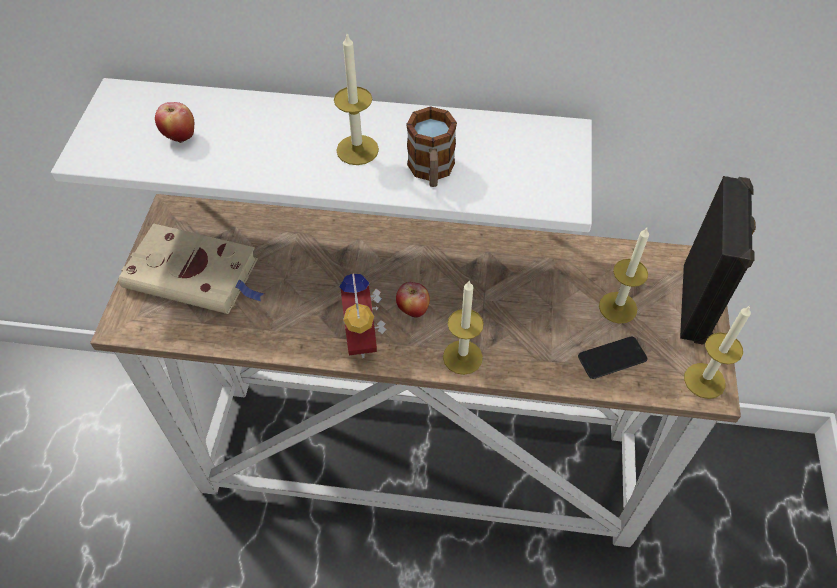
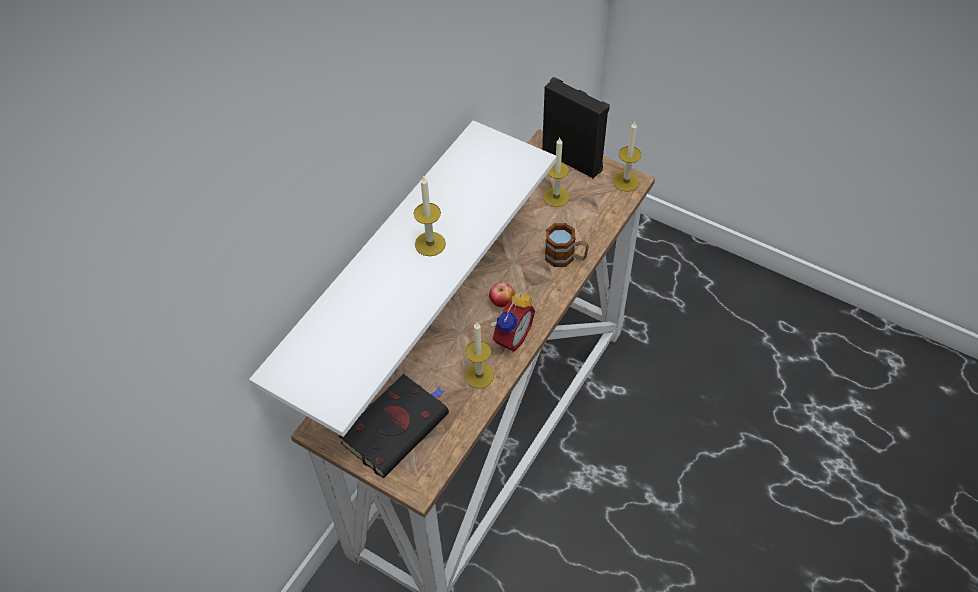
camera: 65 degrees left, 0 degrees up
beige book [119,223,264,314] -> black book [339,374,449,478]
apple [155,102,194,143] -> none
alarm clock [340,273,386,358] -> alarm clock turned 75 degrees counterclockwise [490,292,535,352]
mug [406,106,457,187] -> mug moved to [545,223,589,267]
candle [443,281,484,375] -> candle moved to [465,322,494,389]
phone [578,336,647,379] -> none

